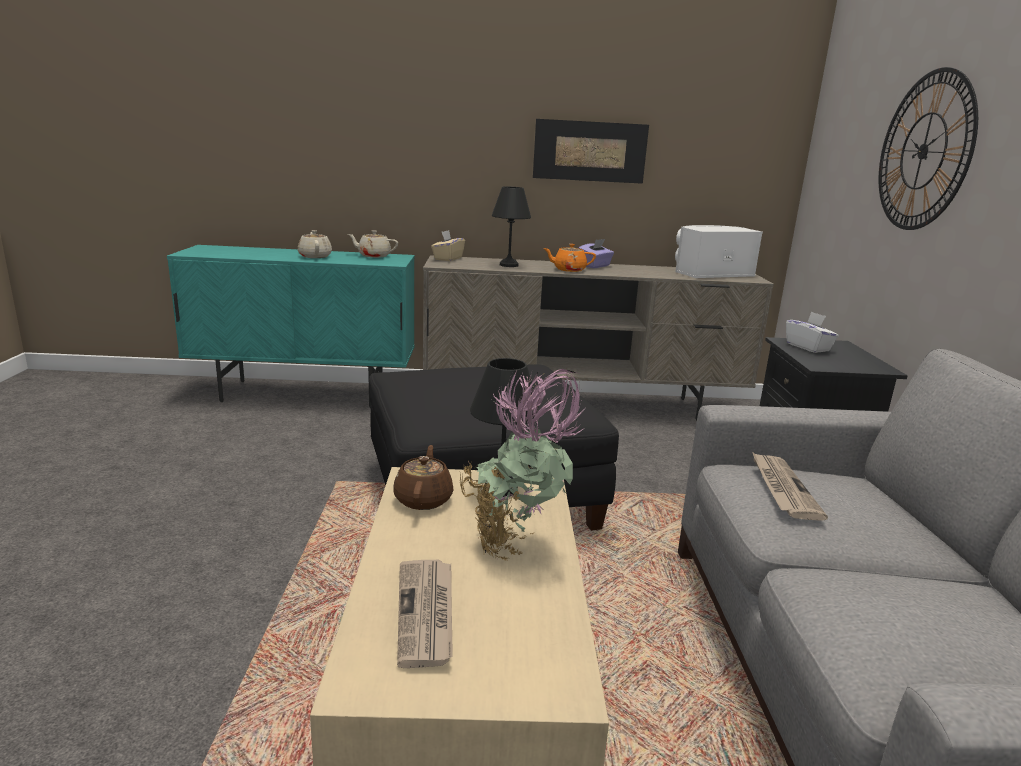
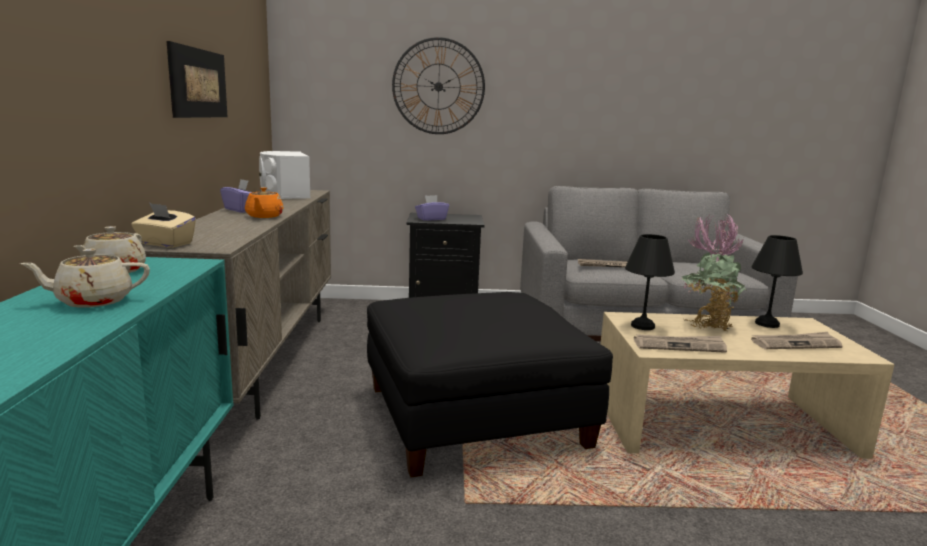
camera: 90 degrees left, 5 degrees down
brown teapot [394,445,453,510] -> newspaper [634,334,727,353]
black table lamp [492,186,531,267] -> black table lamp moved to [751,235,803,328]
white tissue box [786,312,839,353] -> purple tissue box [415,195,449,221]

